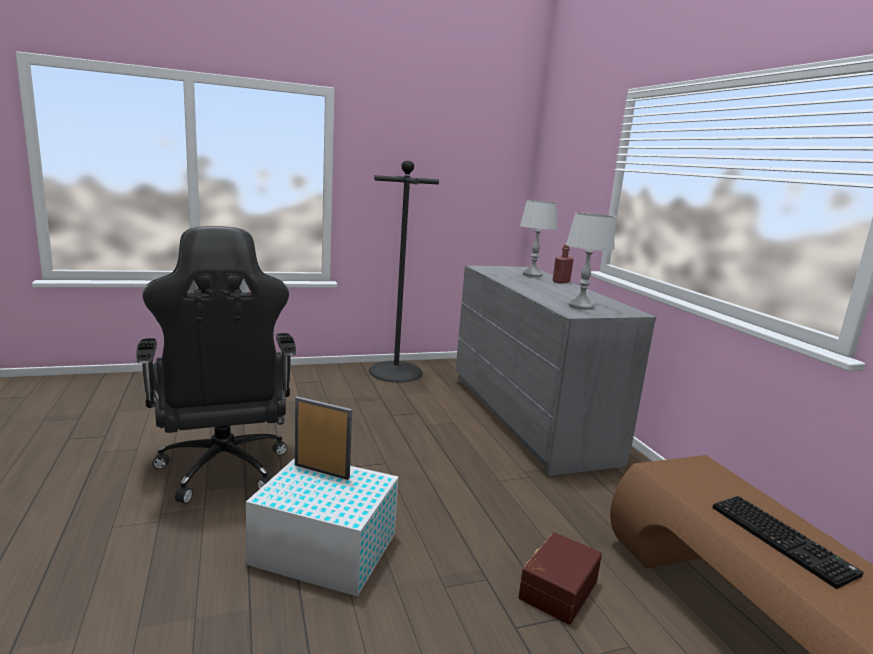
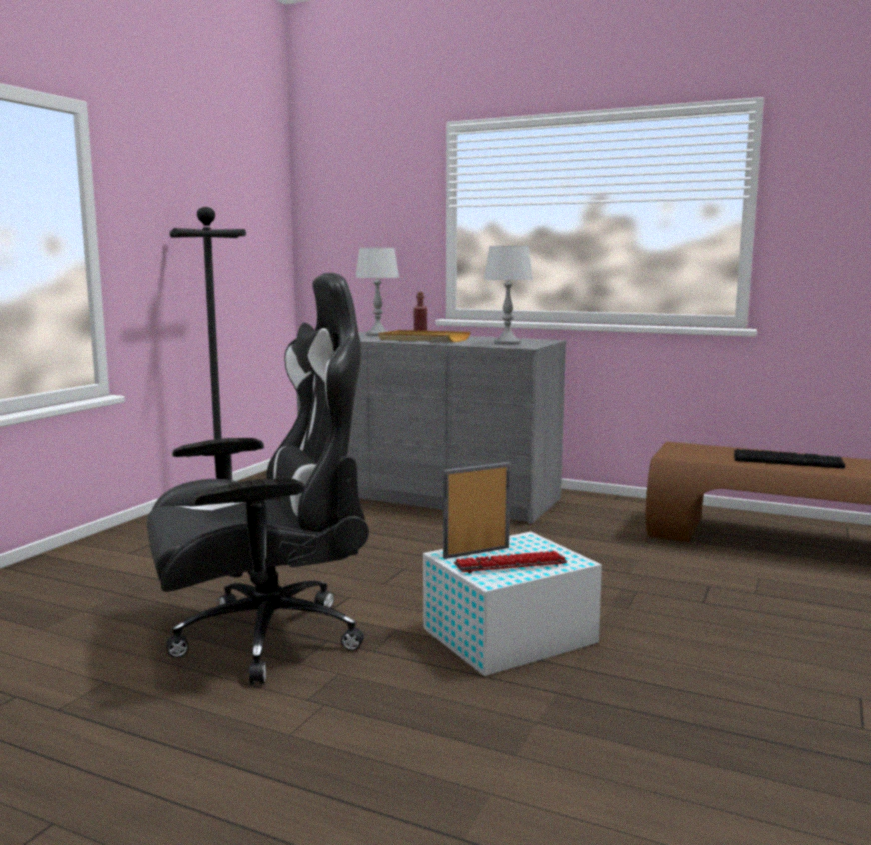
camera: 45 degrees left, 5 degrees down
black office chair [137,226,296,503] -> black office chair turned 45 degrees counterclockwise [147,273,369,684]
brown storage box [518,532,602,625] -> none
none -> beige tray [379,330,471,342]
none -> keyboard [454,551,567,574]

